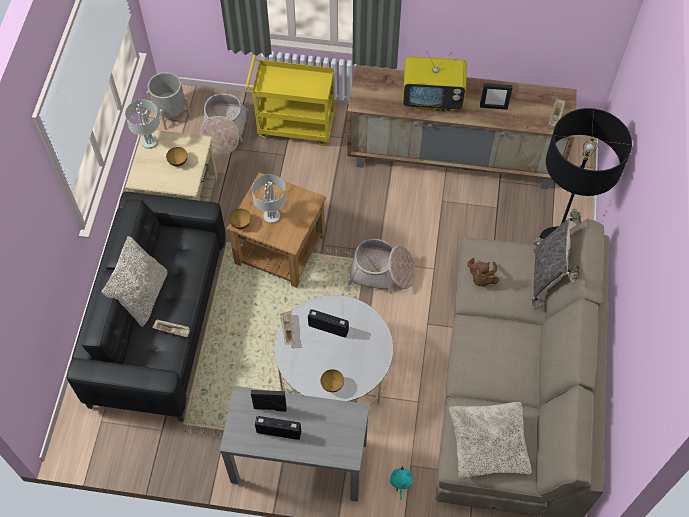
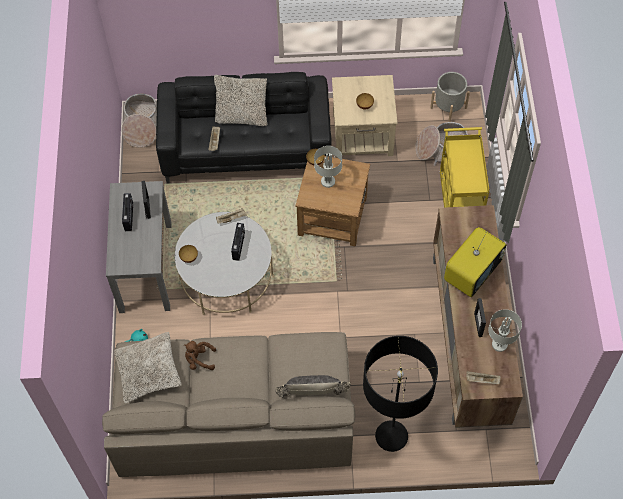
camera: 80 degrees right, 0 degrees up
grey table lamp [125,100,160,149] -> grey table lamp moved to [488,309,522,352]
basket [348,239,415,294] -> basket moved to [122,94,157,148]
television [402,51,467,112] -> television turned 135 degrees counterclockwise [444,227,506,297]
brown plush toy [467,258,499,286] -> brown plush toy moved to [184,341,216,370]

